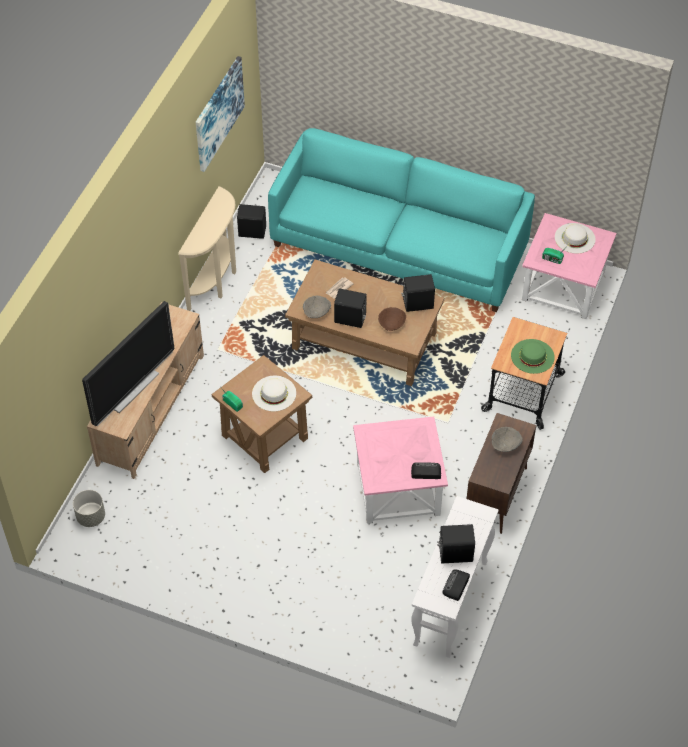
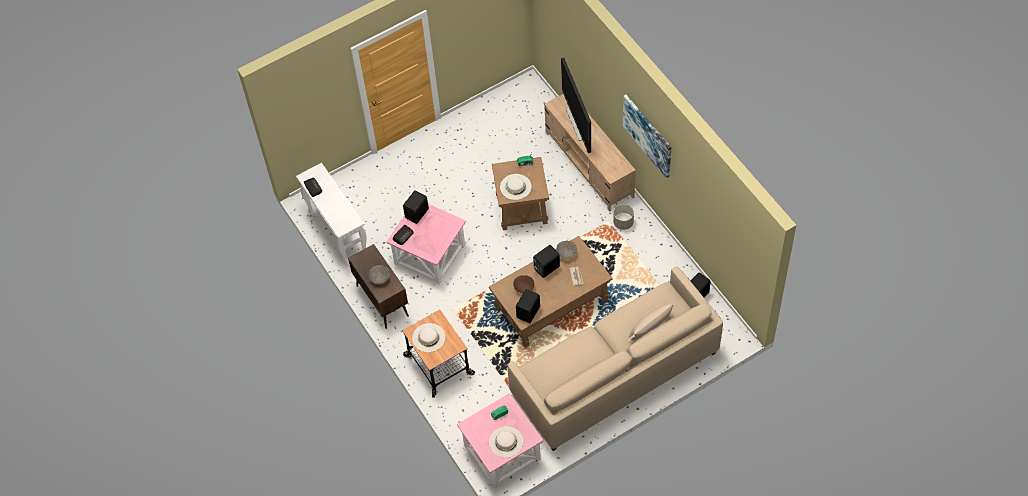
camera: 130 degrees right, 5 degrees up
grey planter [73,490,105,527] -> grey planter moved to [613,204,634,230]
beige console table [178,186,236,311] -> none
picture [196,56,245,172] -> picture moved to [623,95,671,179]
turquoise sofa [268,128,535,313] -> beige sofa [507,266,723,451]
black speaker [437,524,475,563] -> black speaker moved to [403,190,429,224]
green hat [511,339,555,374] -> white hat [412,323,445,352]
none -> beige pillow [628,304,675,342]

